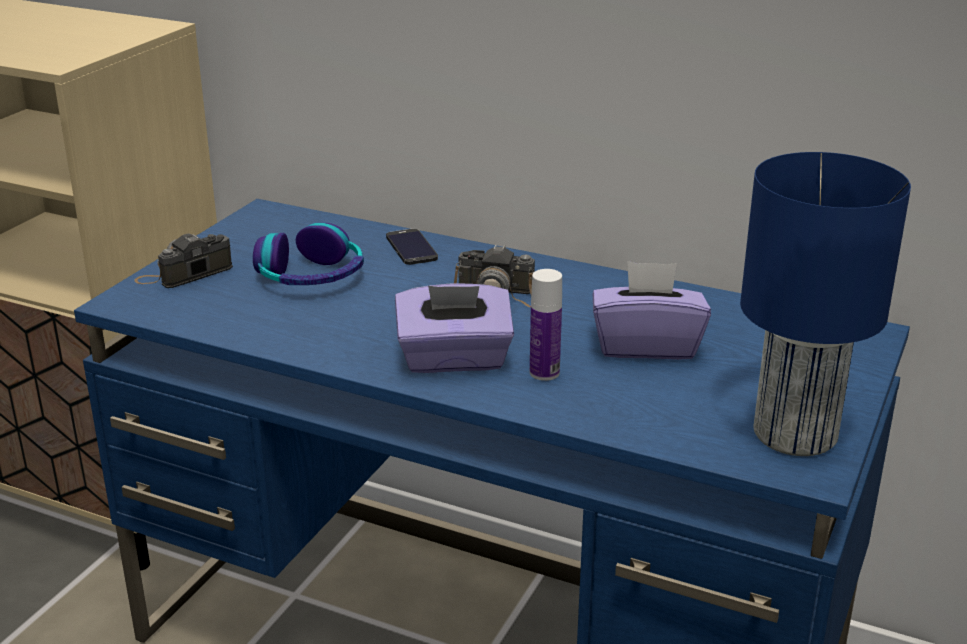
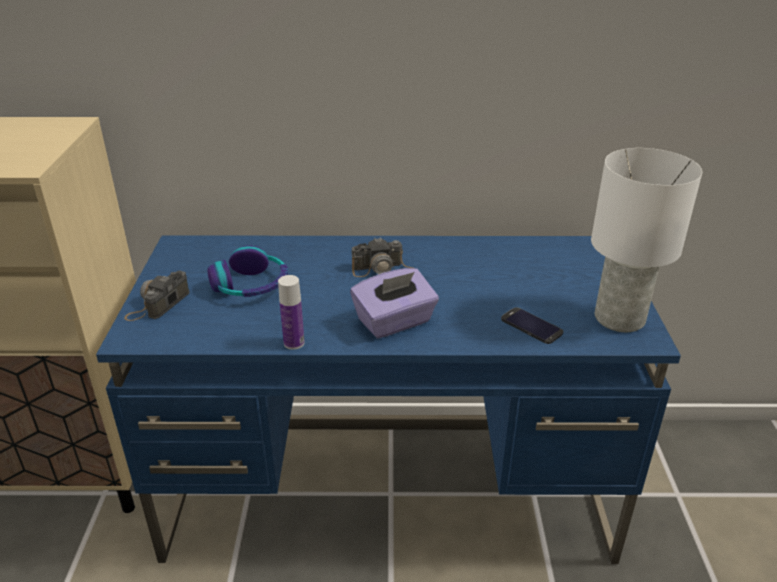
camera: 25 degrees left, 5 degrees up
phone [386,229,438,265] -> phone moved to [501,307,563,344]
bottle [530,269,562,381] -> bottle moved to [278,275,305,350]
purple tissue box [593,261,711,360] -> none
blue table lamp [740,152,911,456] -> white table lamp [591,148,702,332]

